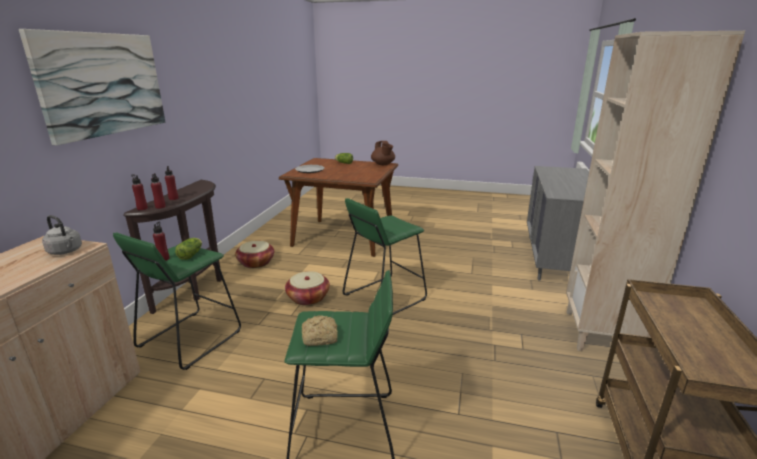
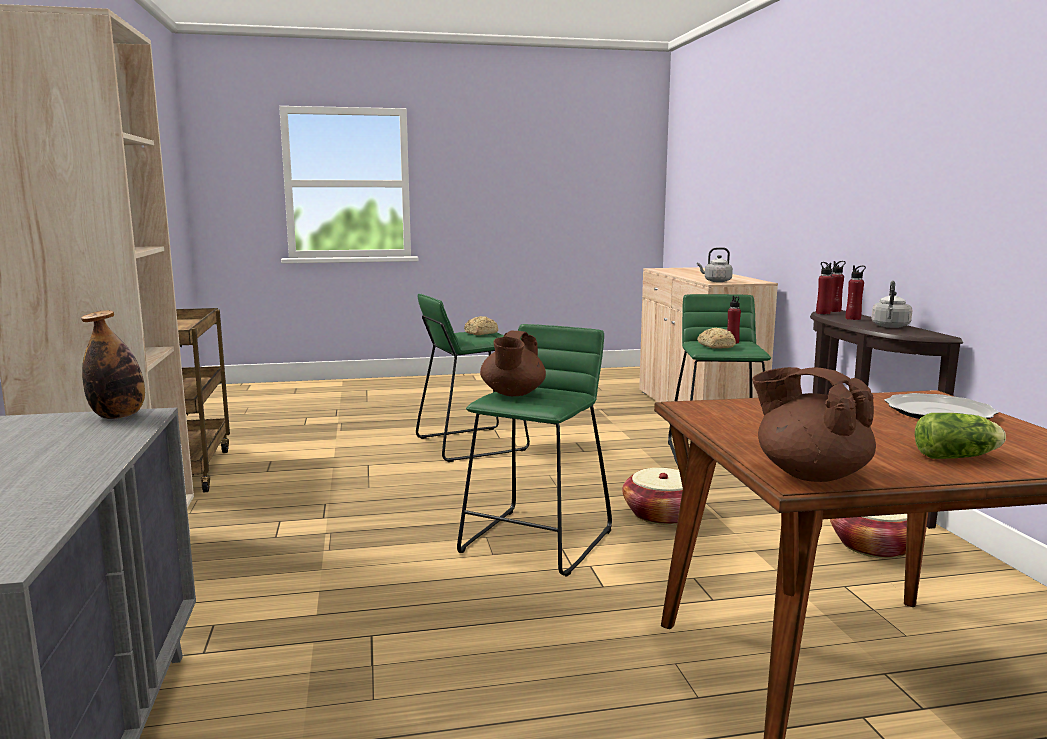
camera: 155 degrees right, 10 degrees down
picture [19,29,166,145] -> none
lettuce [175,238,202,260] -> bread [697,328,736,349]
none -> bottle [81,310,145,419]
none -> brown teapot [480,330,546,396]
none -> grey kettle [871,281,912,328]

